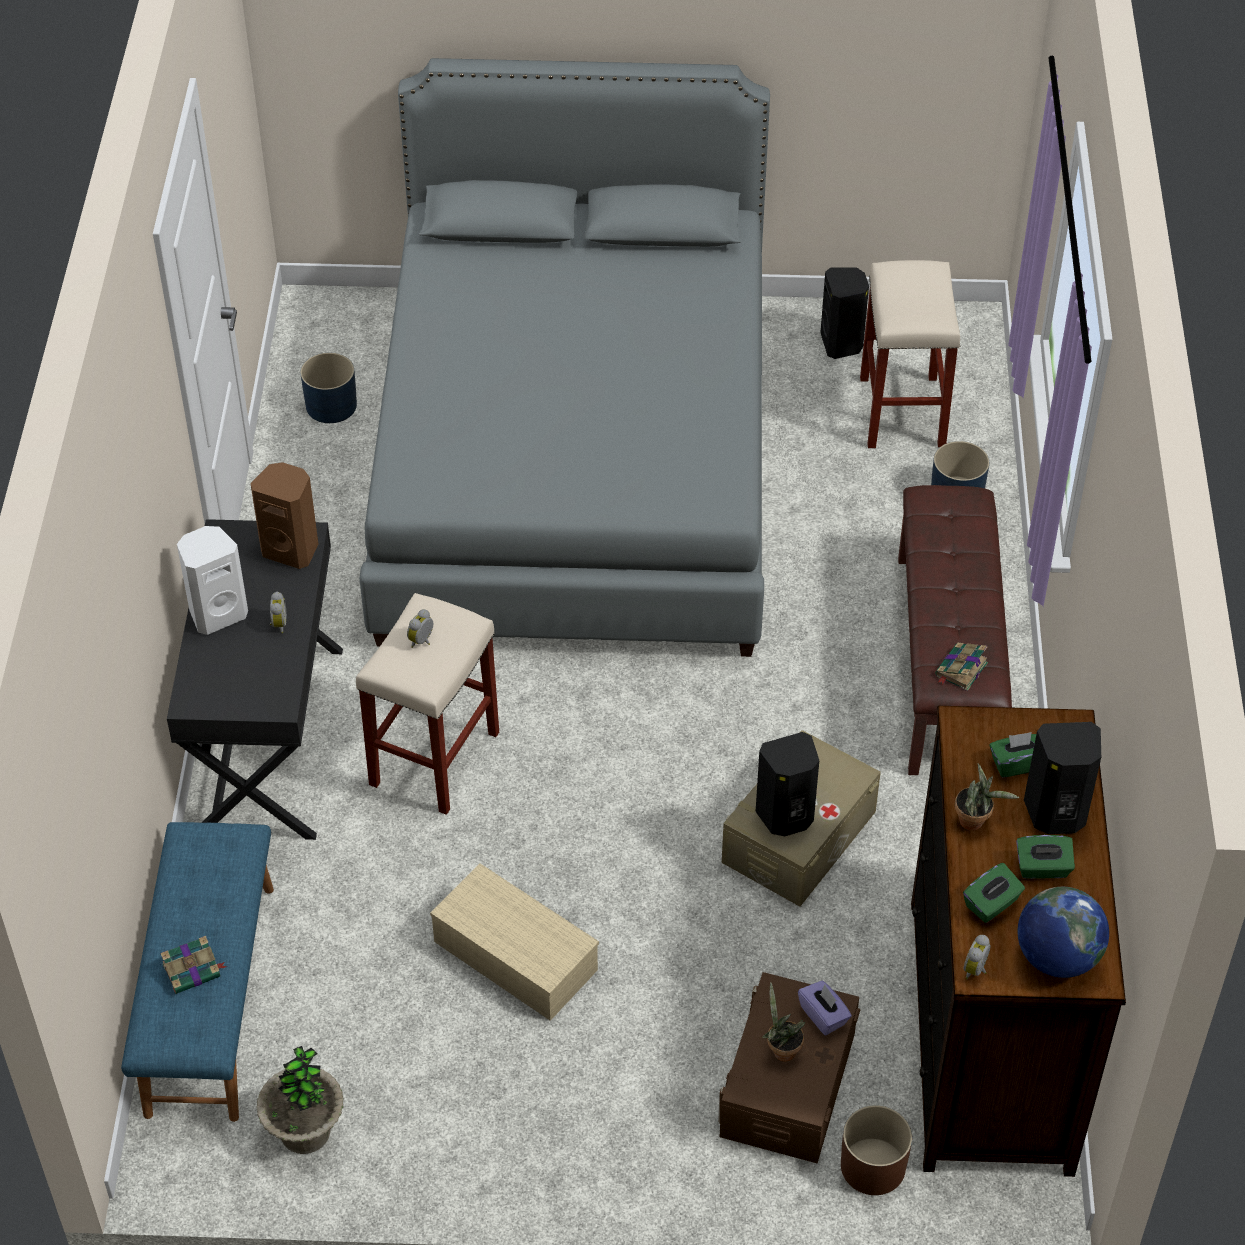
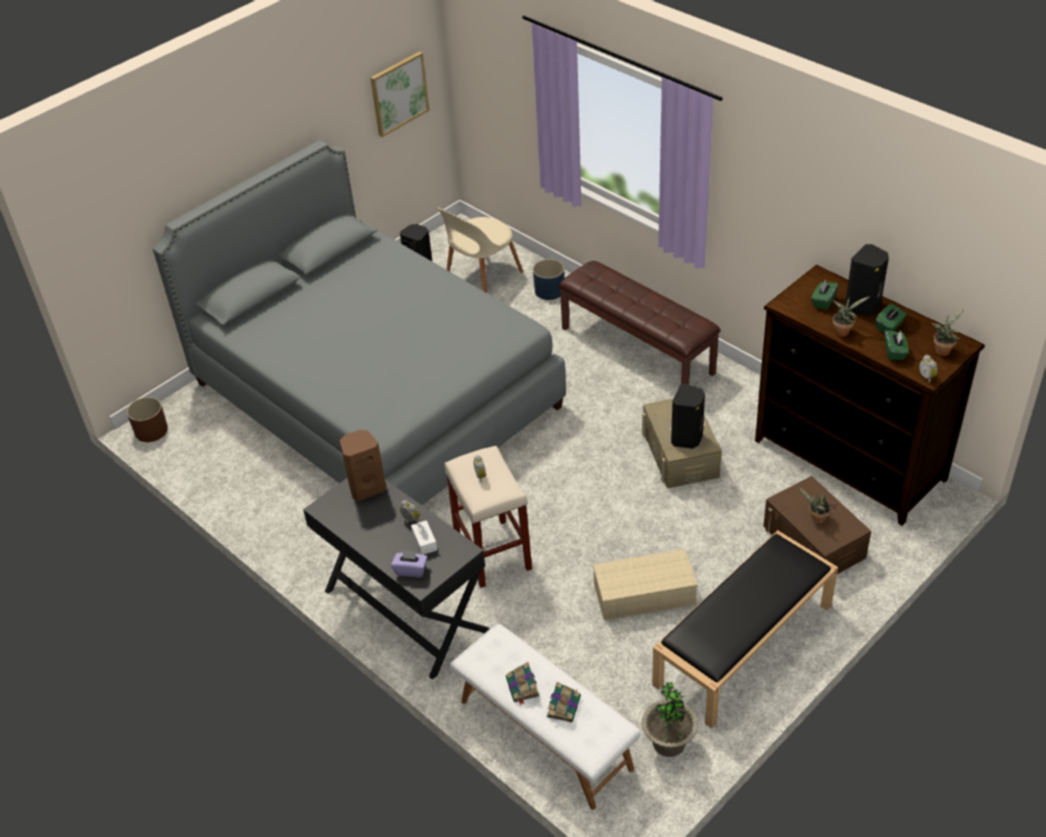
camera: 45 degrees left, 5 degrees down
blue bench [121,822,274,1122] -> white bench [450,623,641,810]
white speaker [177,526,248,635] -> none
blue planter [300,353,357,423] -> none
purple tissue box [798,981,852,1035] -> purple tissue box moved to [391,550,428,578]
brown planter [841,1105,912,1195] -> brown planter moved to [127,397,168,442]
beige stool [860,260,960,448] -> beige chair [437,207,523,293]
book [935,643,988,691] -> book moved to [506,662,540,706]
globe [1017,887,1109,978] -> potted plant [931,309,965,356]
none -> picture [371,51,430,137]
none -> white tissue box [411,520,437,555]
none -> black bench [652,530,838,729]

